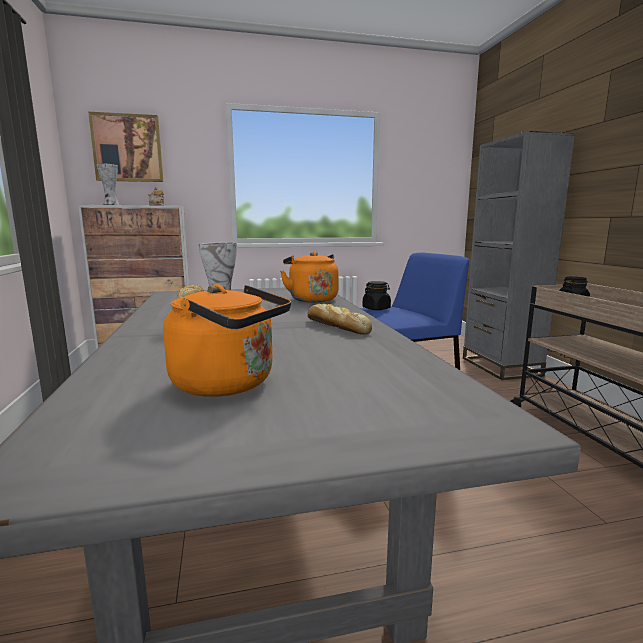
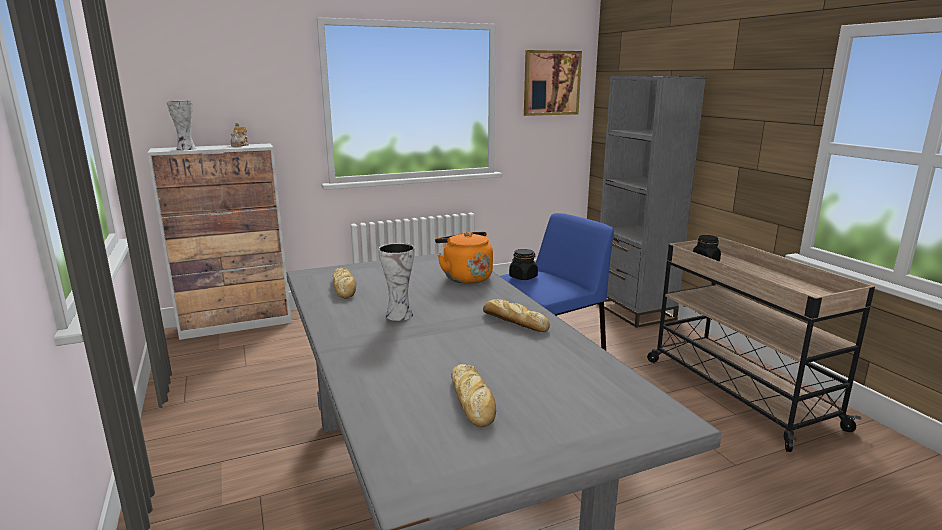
camera: 10 degrees left, 5 degrees up
picture [88,112,163,182] -> picture moved to [524,50,582,116]
orange kettle [163,284,291,397] -> bread [451,364,496,427]

